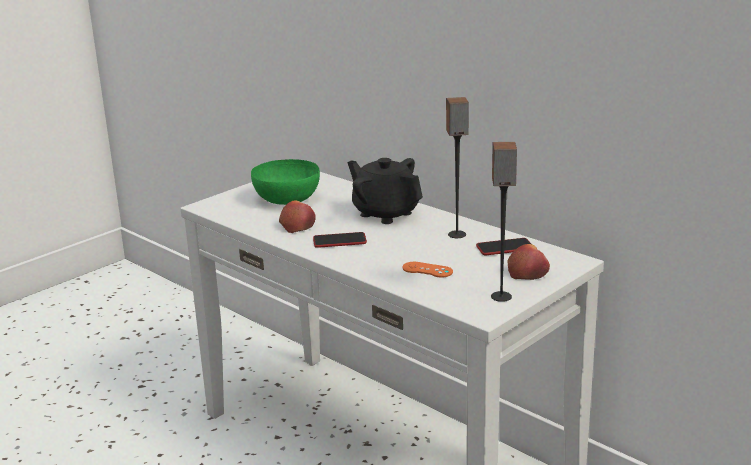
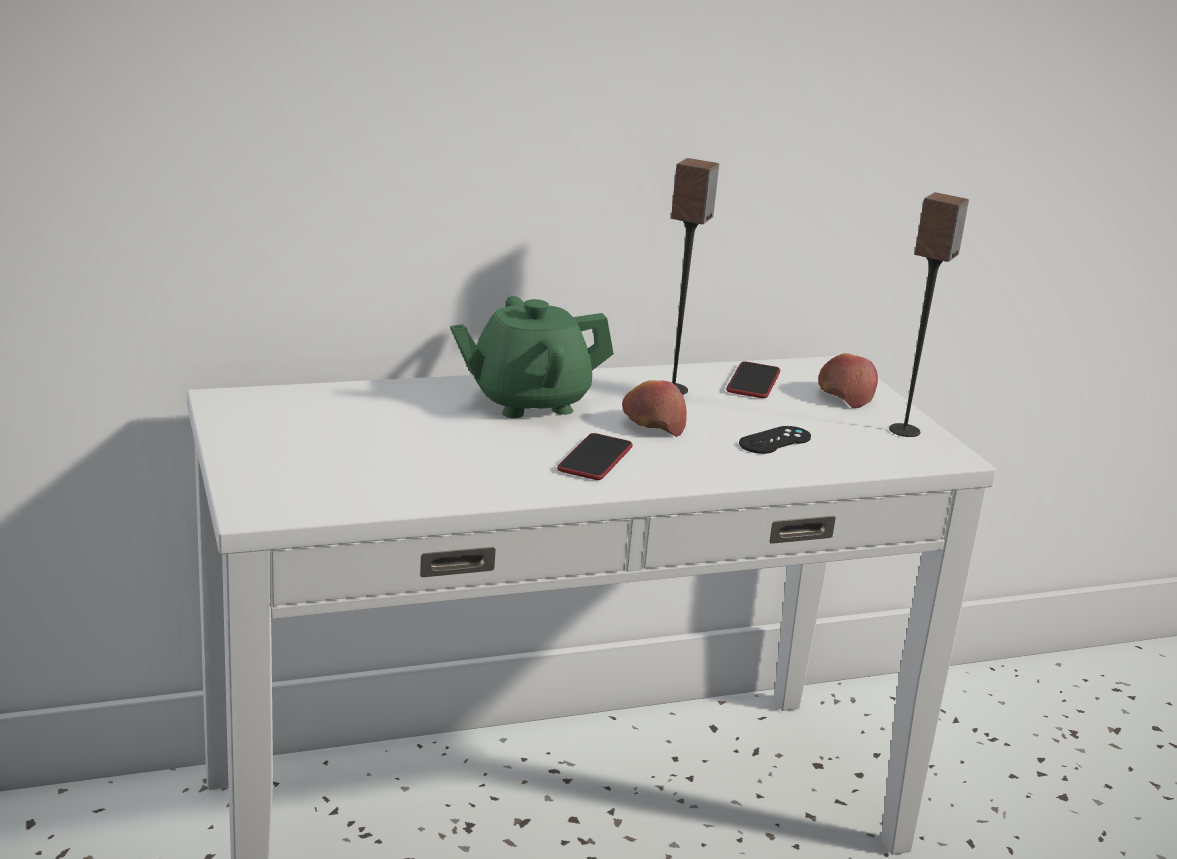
camera: 65 degrees left, 0 degrees up
green bowl [251,159,320,205] -> none
apple [279,200,316,233] -> apple moved to [622,380,687,437]
black teapot [348,158,423,224] -> green teapot [450,296,614,418]
orange game controller [402,262,453,277] -> black game controller [739,426,811,454]

